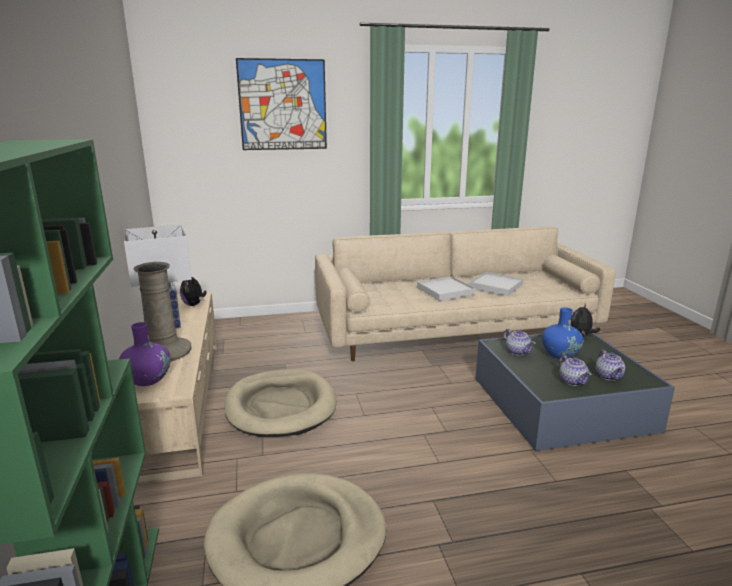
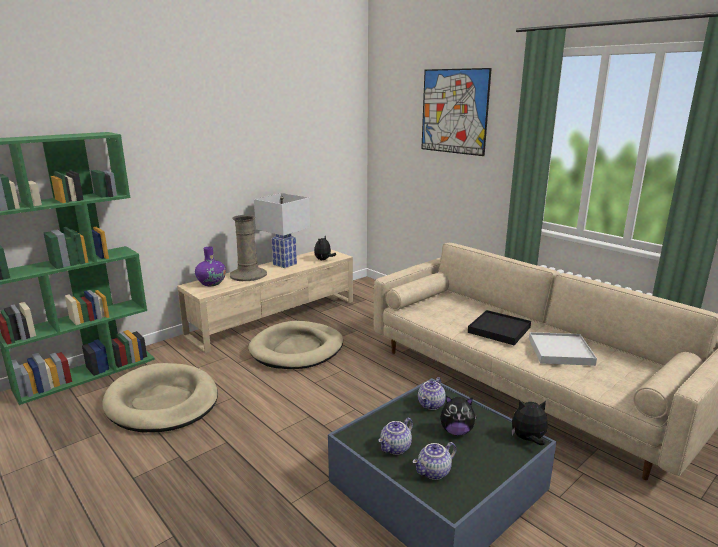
camera: 60 degrees right, 0 degrees up
white tray [417,276,476,301] -> black tray [468,310,531,345]
blue vase [542,307,583,359] -> plush toy [440,396,477,435]

